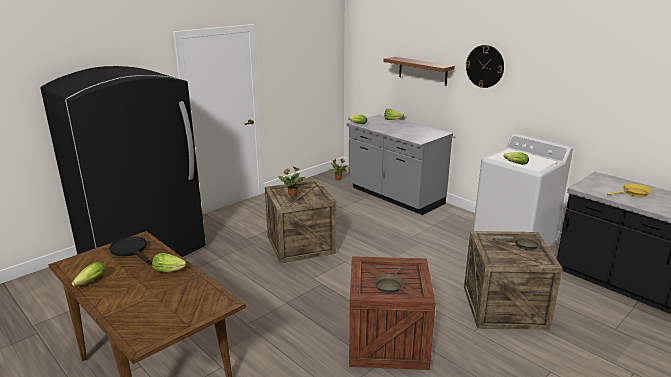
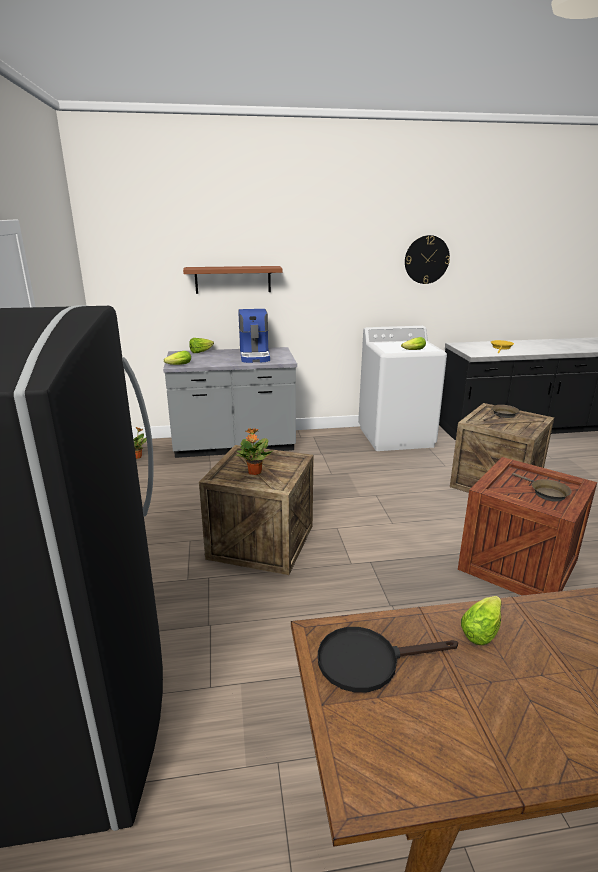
camera: 55 degrees left, 0 degrees up
lettuce [72,262,105,286] -> none
wall clock [466,45,504,88] -> wall clock moved to [405,235,450,284]
none -> coffee machine [238,309,270,363]

